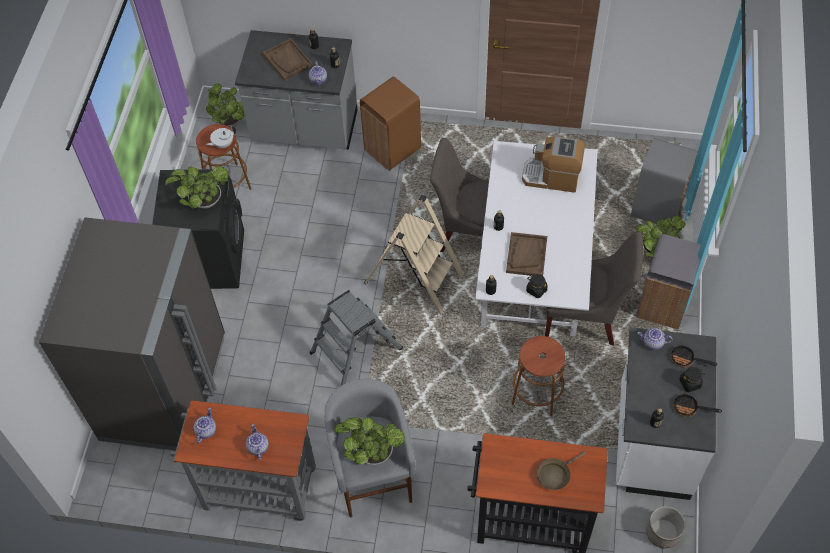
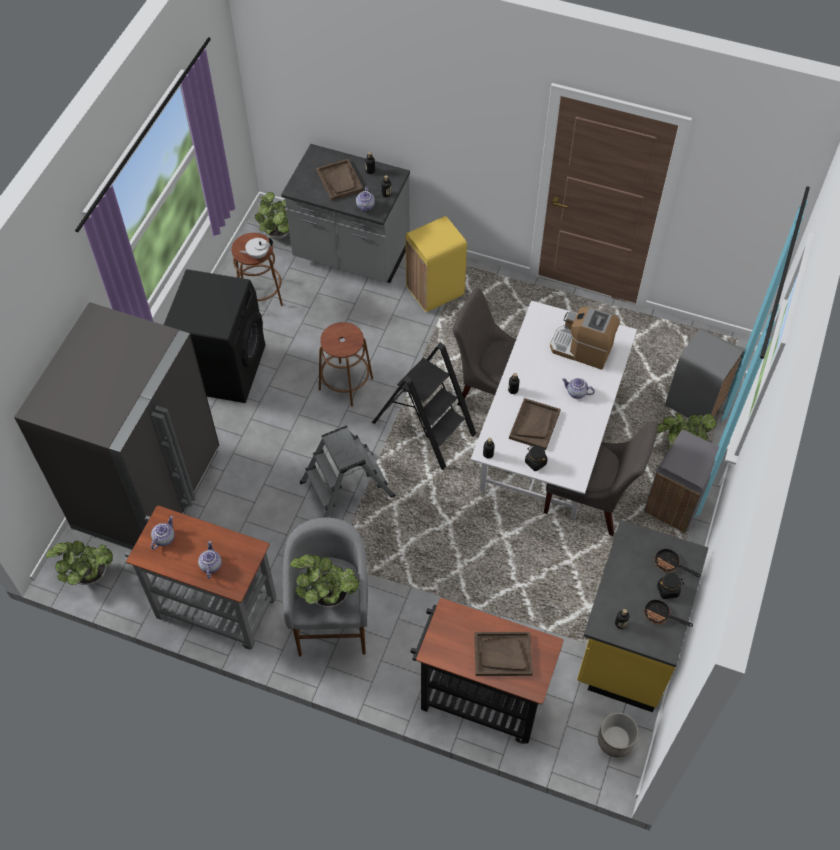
camera: 10 degrees right, 0 degrees up
potted plant [165,166,228,208] -> potted plant moved to [46,541,113,585]
brown trash can [360,76,421,171] -> yellow trash can [405,216,467,312]
beige step ladder [364,195,464,315] -> black step ladder [372,342,477,470]
brown stool [511,336,565,416] -> brown stool moved to [319,322,373,407]
brown frying pan [536,451,586,490] -> brown tray [474,632,533,676]
white counter [616,327,716,500] -> yellow counter [577,520,708,712]
teapot [637,328,673,350] -> teapot moved to [562,378,595,399]

